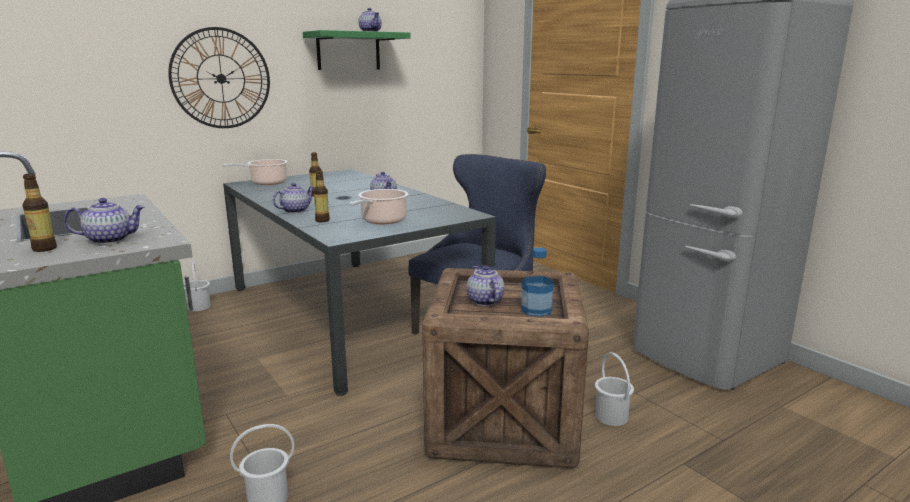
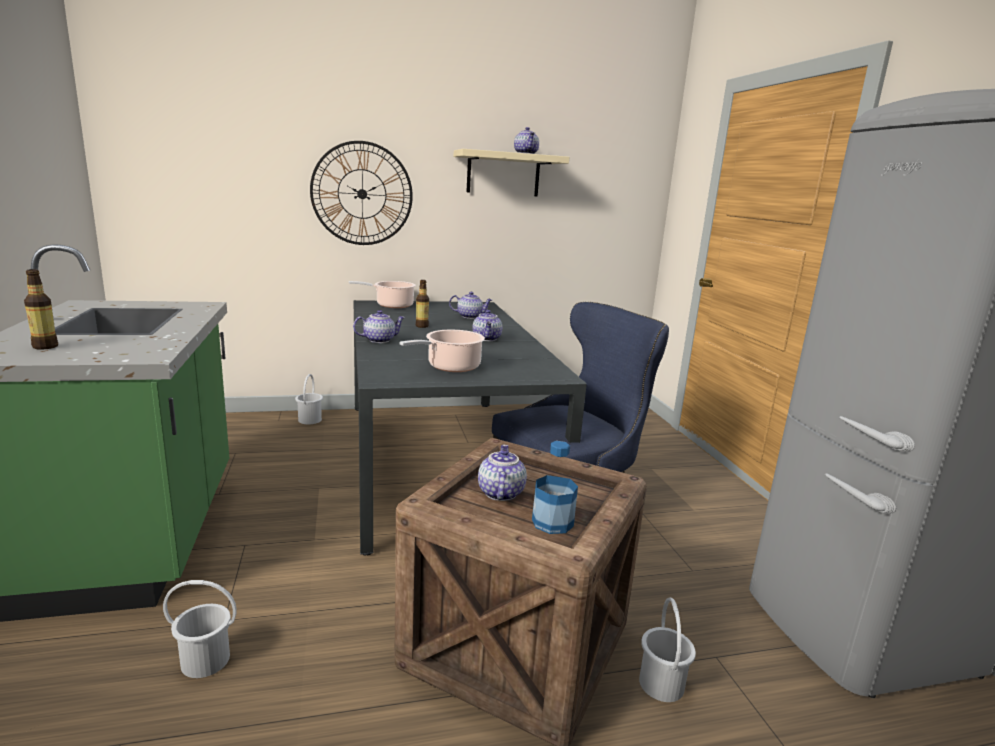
camera: 20 degrees right, 0 degrees up
teapot [64,198,145,244] -> teapot moved to [449,292,492,319]
green shelf [303,30,411,70] -> beige shelf [454,149,570,196]
bottle [313,170,330,222] -> none

